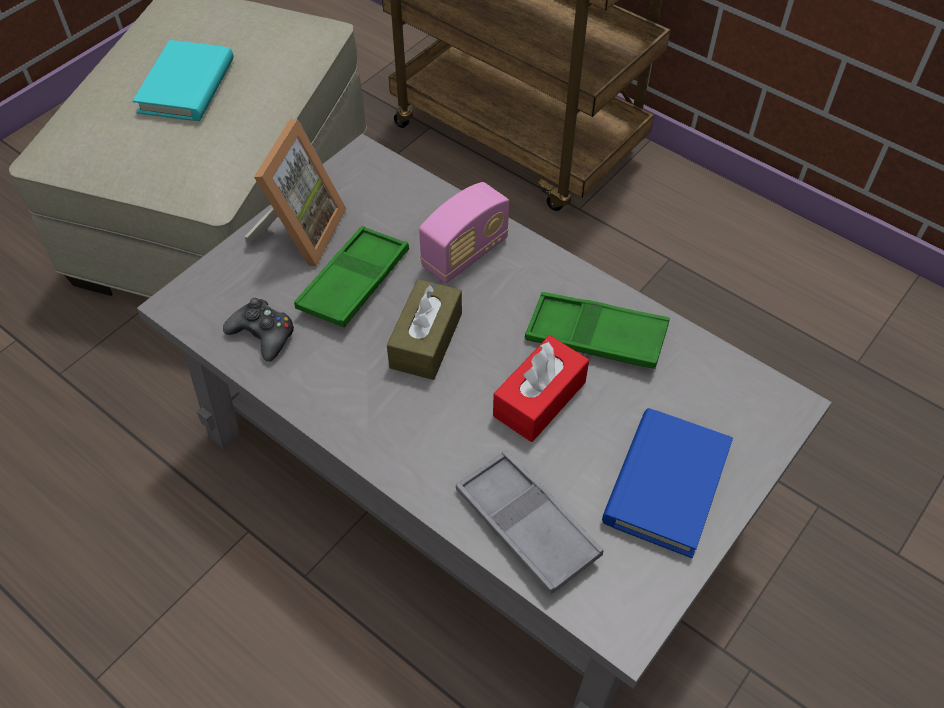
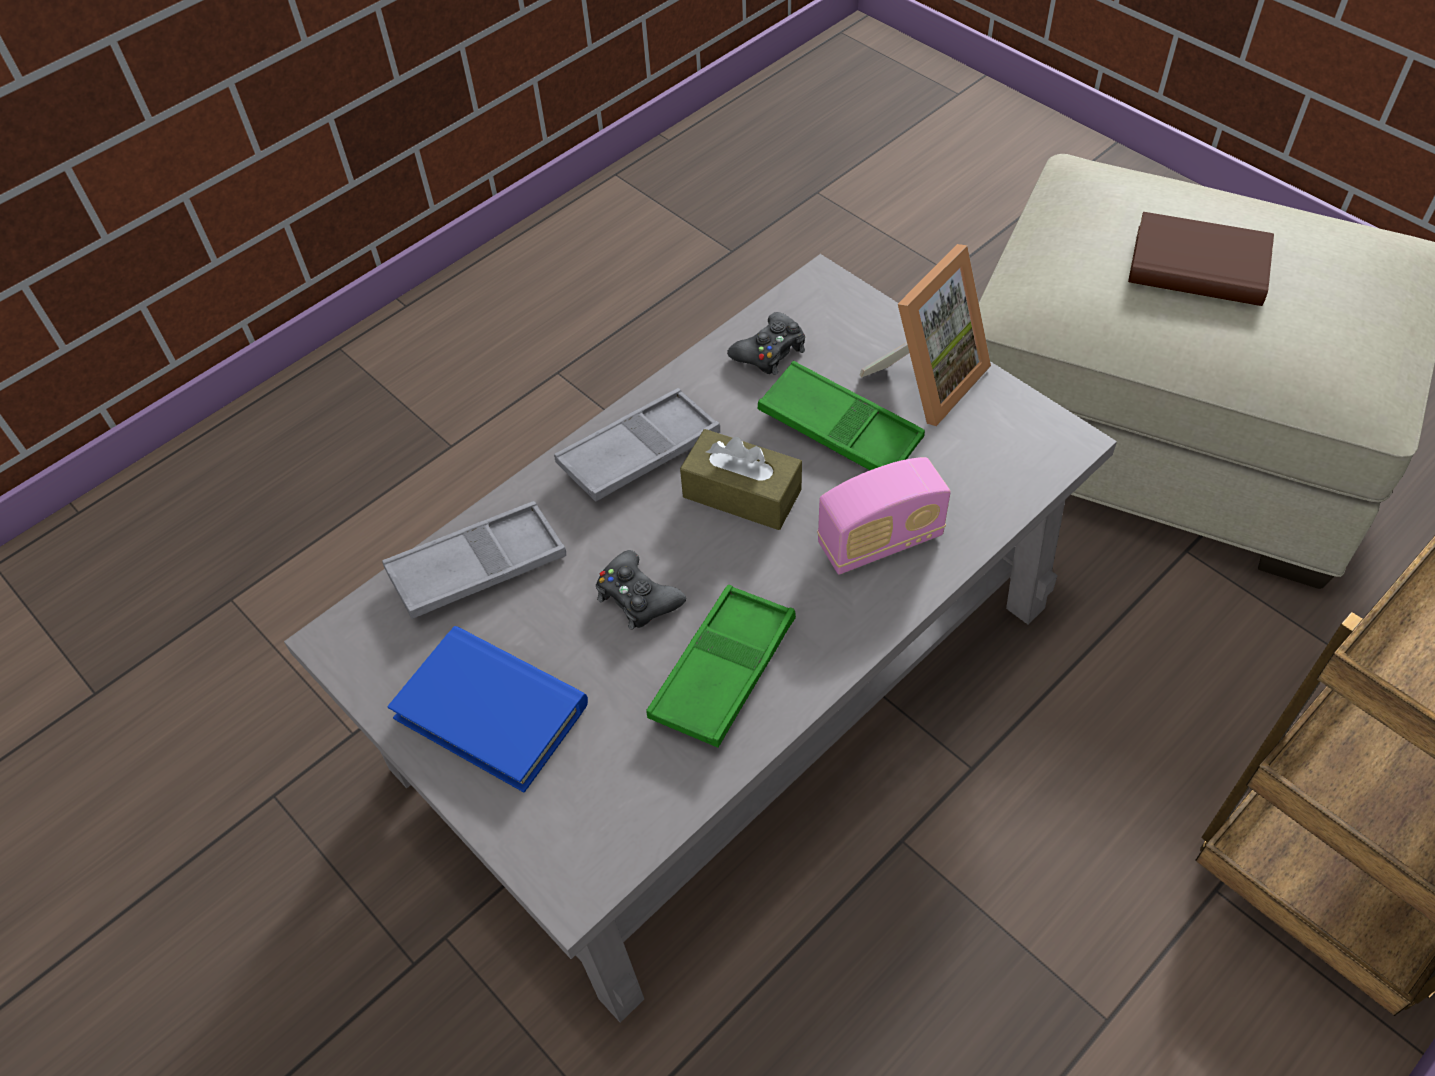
camera: 100 degrees right, 0 degrees up
turquoise book [133,40,233,121] -> brown book [1128,212,1274,306]
picture frame [245,119,347,266] -> picture frame turned 75 degrees counterclockwise [860,244,991,426]
radio [419,182,509,283] -> radio turned 75 degrees counterclockwise [817,457,951,574]
red tissue box [493,335,589,442] -> black game controller [596,550,686,630]
none -> grey tray [554,388,720,502]

